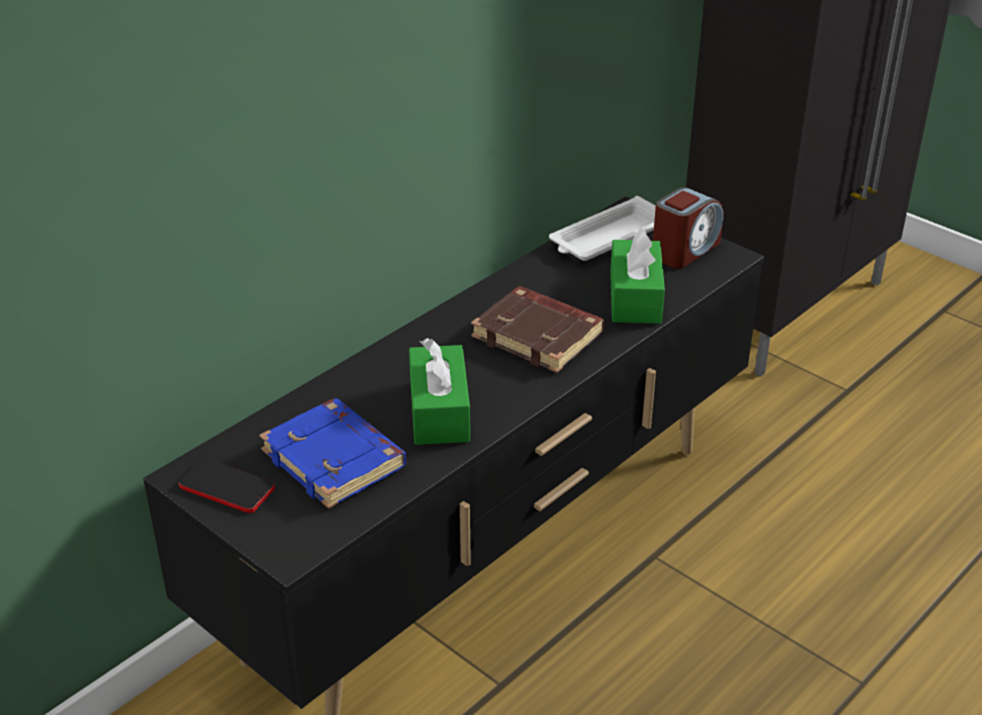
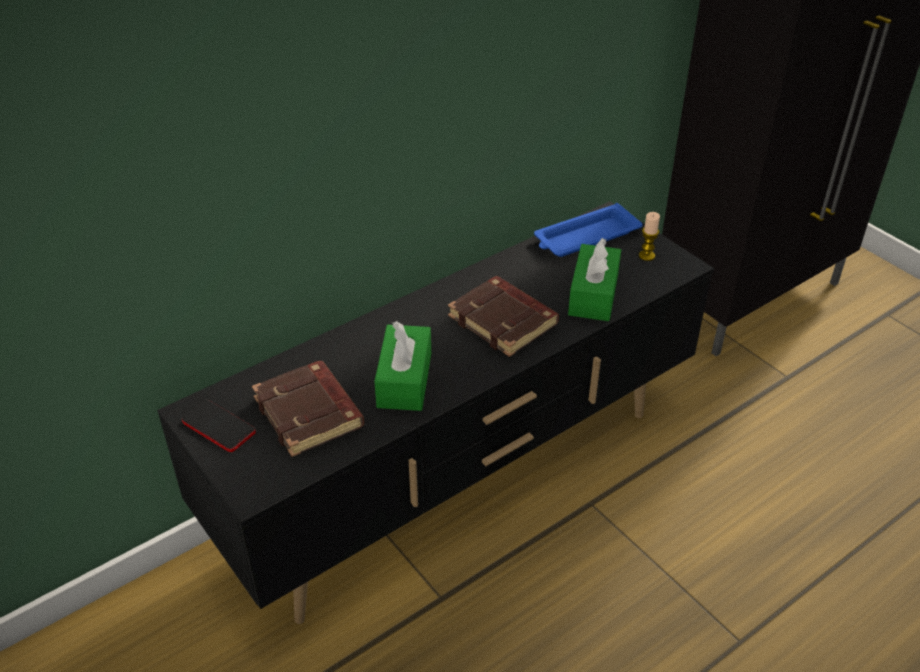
camera: 10 degrees right, 5 degrees up
blue book [260,399,407,509] -> brown book [252,361,364,457]
white tray [549,196,656,261] -> blue tray [534,203,643,257]
alarm clock [653,187,724,269] -> candle [639,212,660,261]

